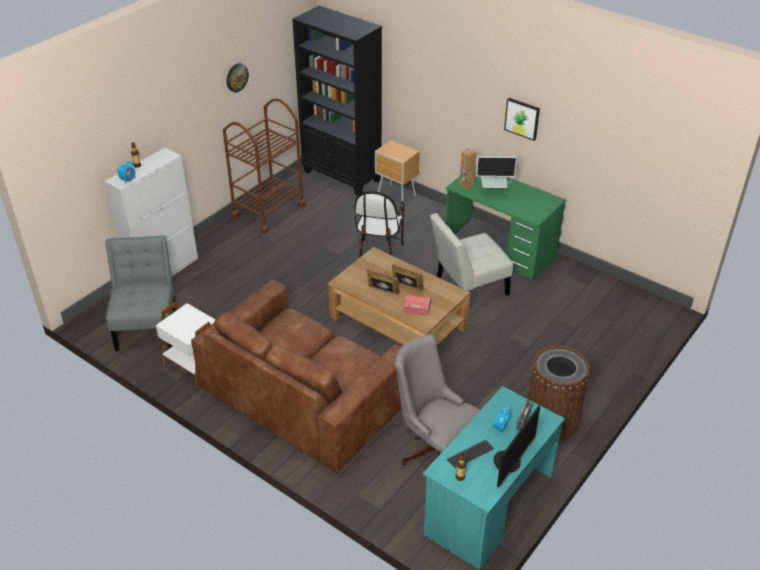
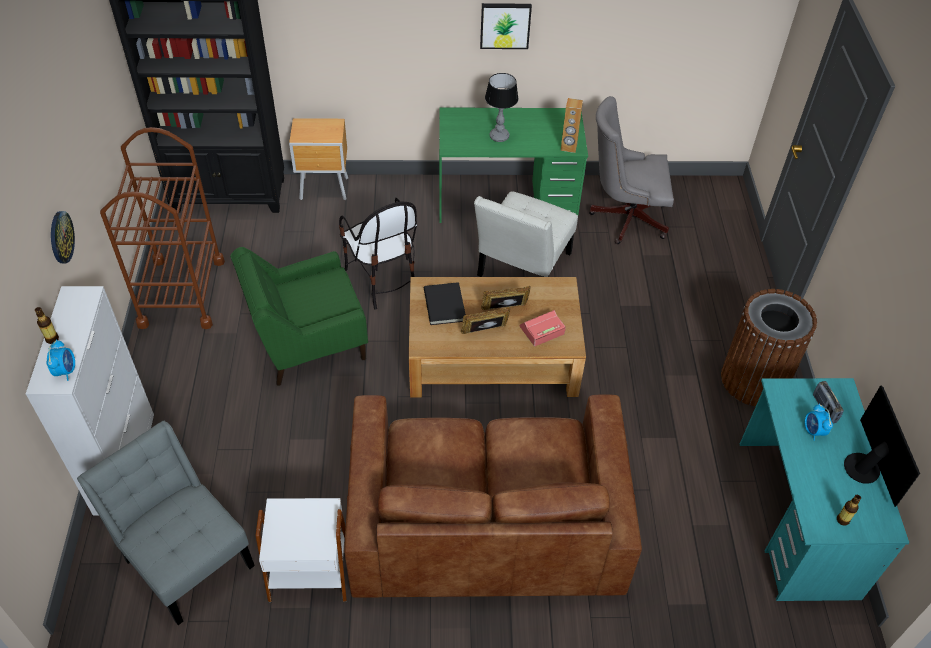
camera: 40 degrees left, 10 degrees up
wall clock [226,63,249,92] -> wall clock moved to [51,211,75,263]
grey office chair [394,334,480,465] -> grey office chair moved to [589,96,674,244]
keyboard [447,440,494,469] -> none
brown speaker [459,148,476,189] -> brown speaker moved to [561,98,583,153]
monitor [476,156,518,192] -> table lamp [485,73,519,142]
none -> green armchair [230,247,368,386]
none -> black book [424,282,466,325]

